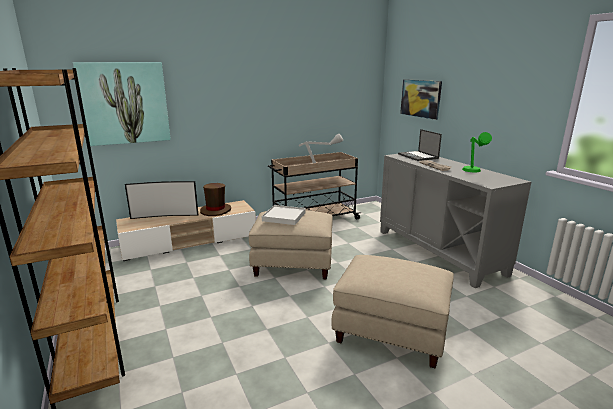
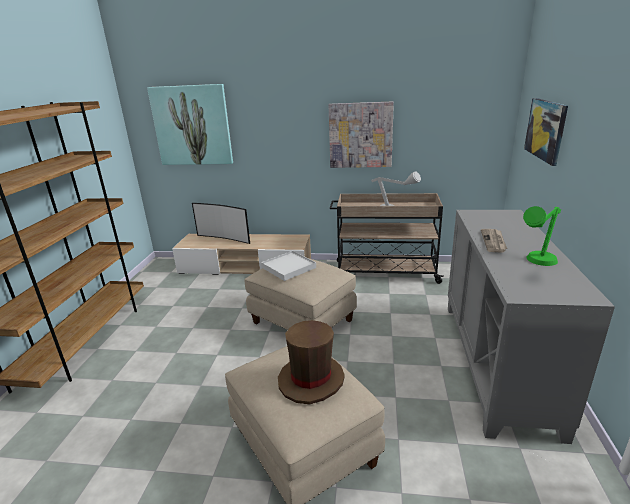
camera: 35 degrees right, 5 degrees up
brown hat [200,183,231,216] -> brown hat moved to [278,320,345,404]
laptop [398,129,442,161] -> none
none -> picture [328,101,394,168]

